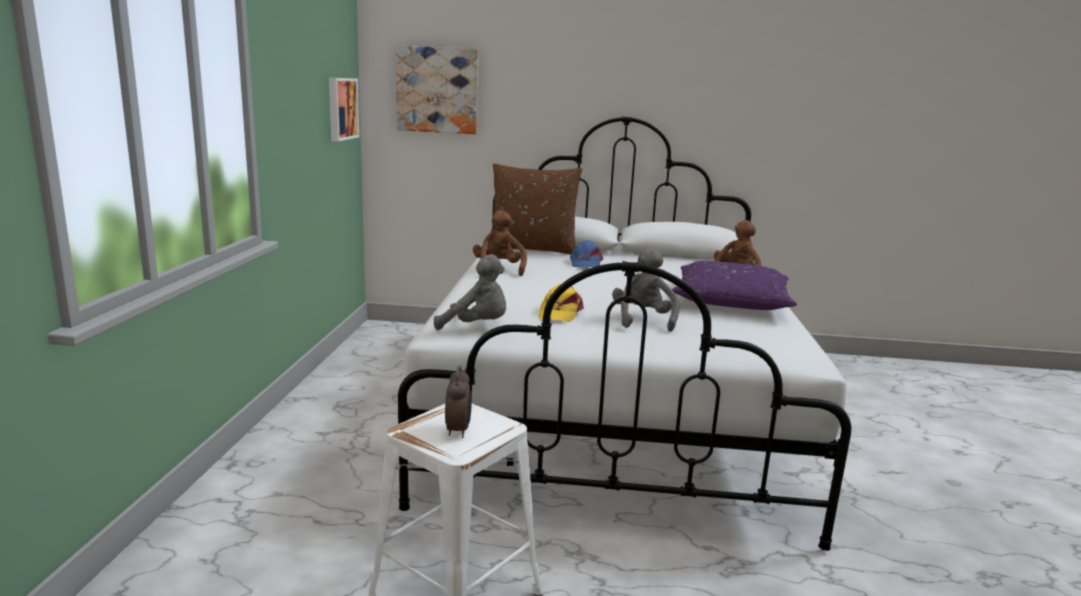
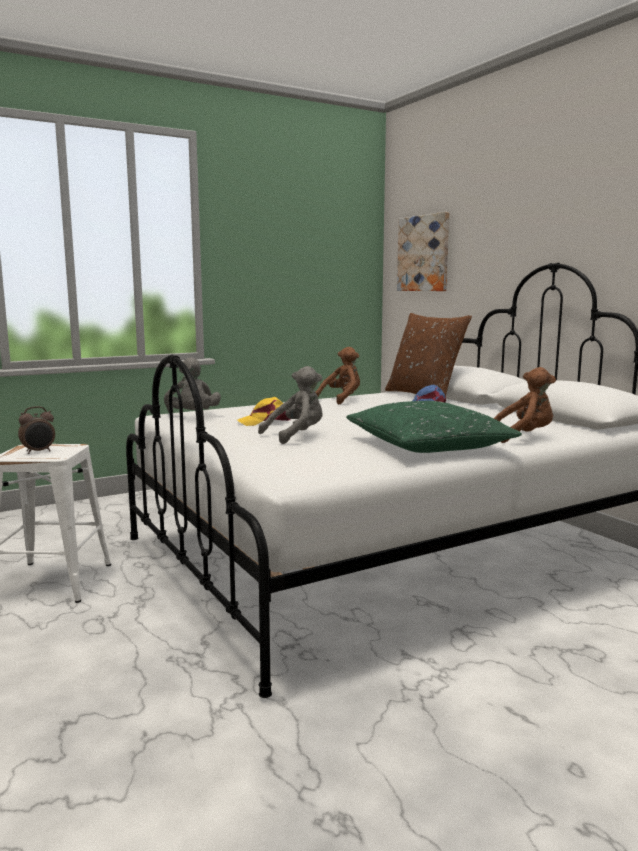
camera: 55 degrees right, 5 degrees down
picture [329,78,359,141] -> none
purple pillow [672,261,797,310] -> green pillow [346,401,522,453]

